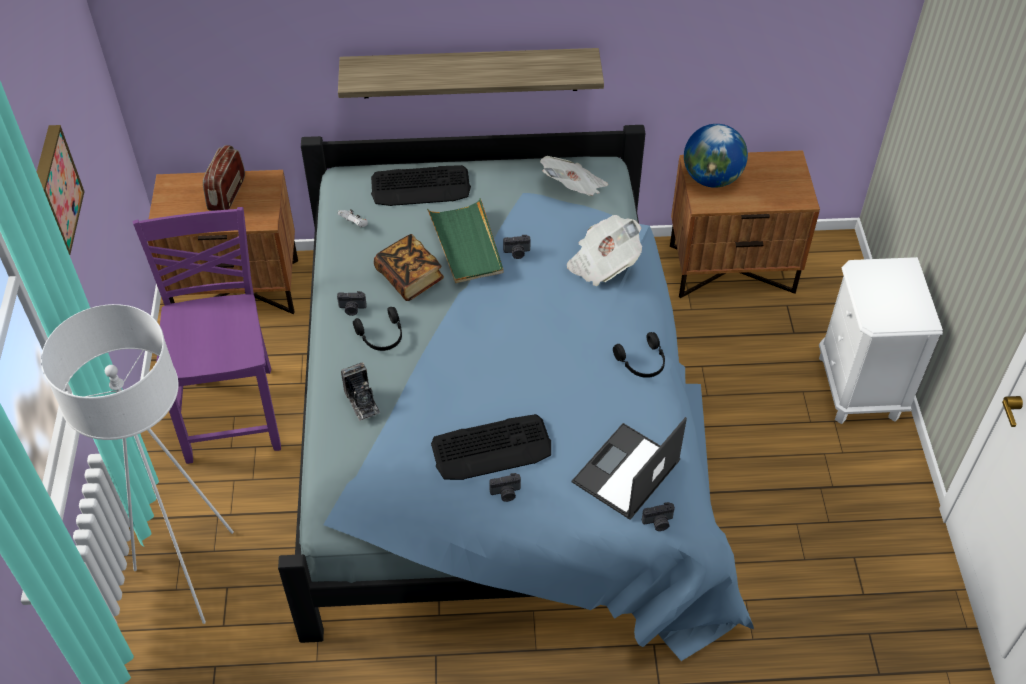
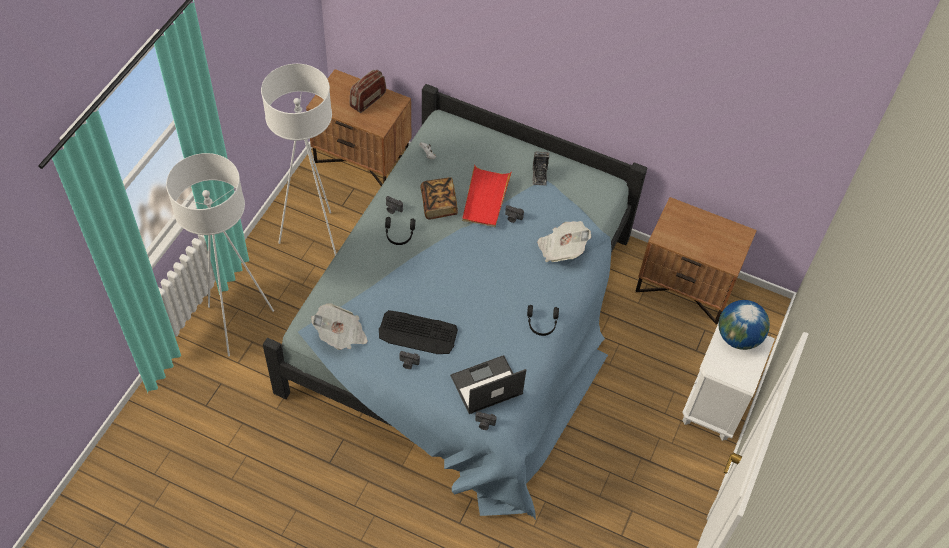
camera: 25 degrees right, 5 degrees up
picture [37,125,85,255] -> none
purple chair [133,207,281,464] -> white floor lamp [261,64,336,255]
shelf [338,48,604,98] -> none
camera [341,363,380,421] -> camera moved to [532,152,549,186]
keyboard [371,165,471,206] -> none
green tray [427,198,503,283] -> red tray [462,165,512,227]
newspaper [540,156,608,196] -> newspaper moved to [311,303,368,350]
globe [684,124,748,188] -> globe moved to [719,300,770,350]

